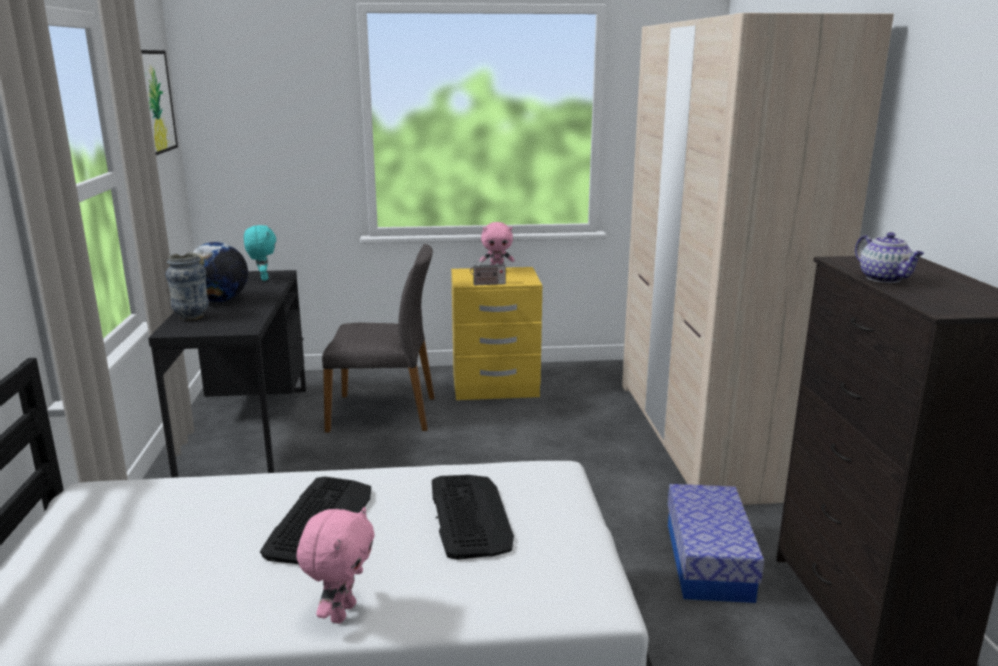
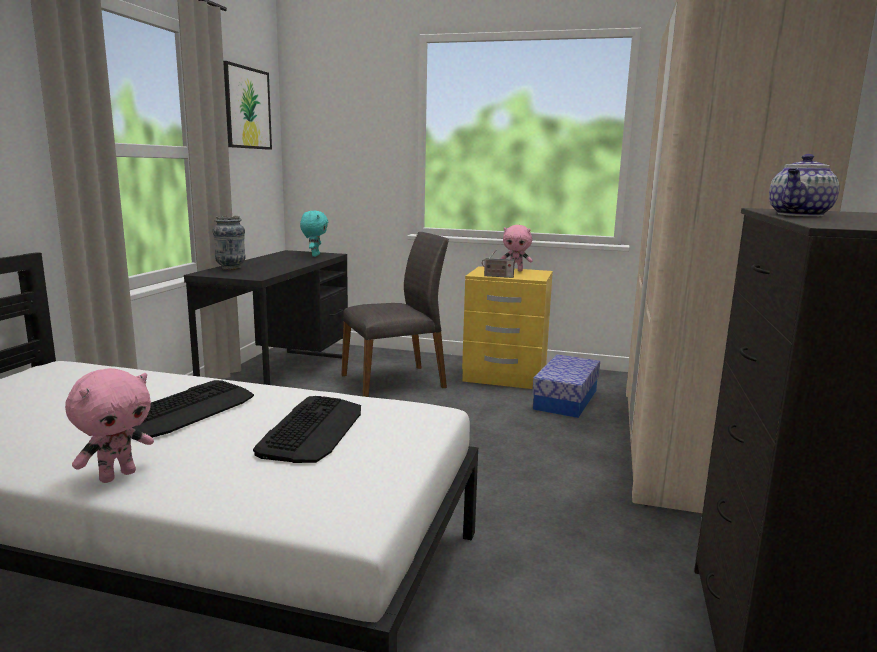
camera: 20 degrees right, 5 degrees down
globe [191,242,248,302] -> none
grey chair [322,244,435,433] -> grey chair turned 45 degrees counterclockwise [342,232,449,397]
storage box [668,484,764,603] -> storage box moved to [532,354,600,418]
teapot [855,232,924,283] -> teapot turned 45 degrees clockwise [769,154,839,216]

